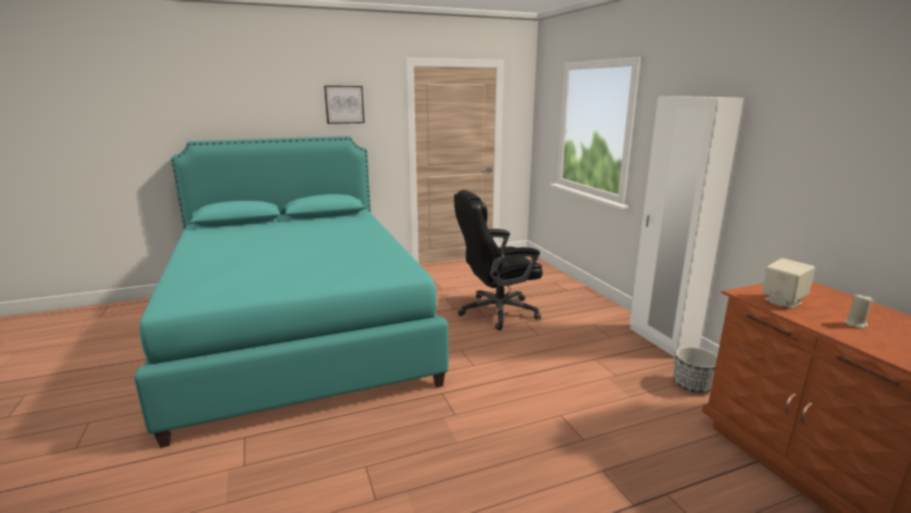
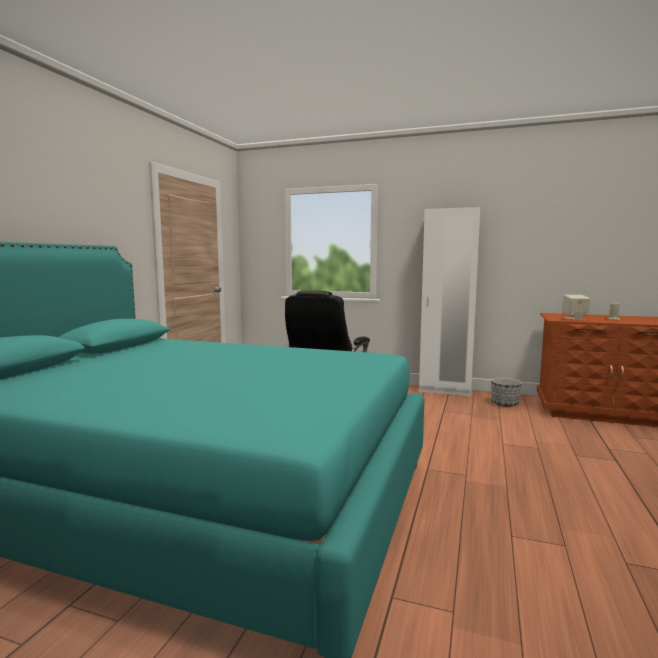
camera: 50 degrees left, 10 degrees down
picture [324,86,365,124] -> none

